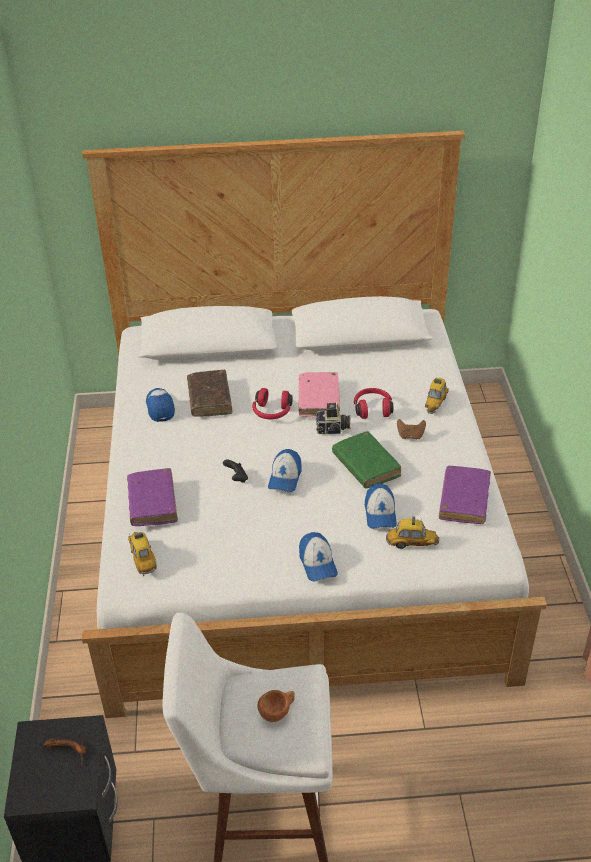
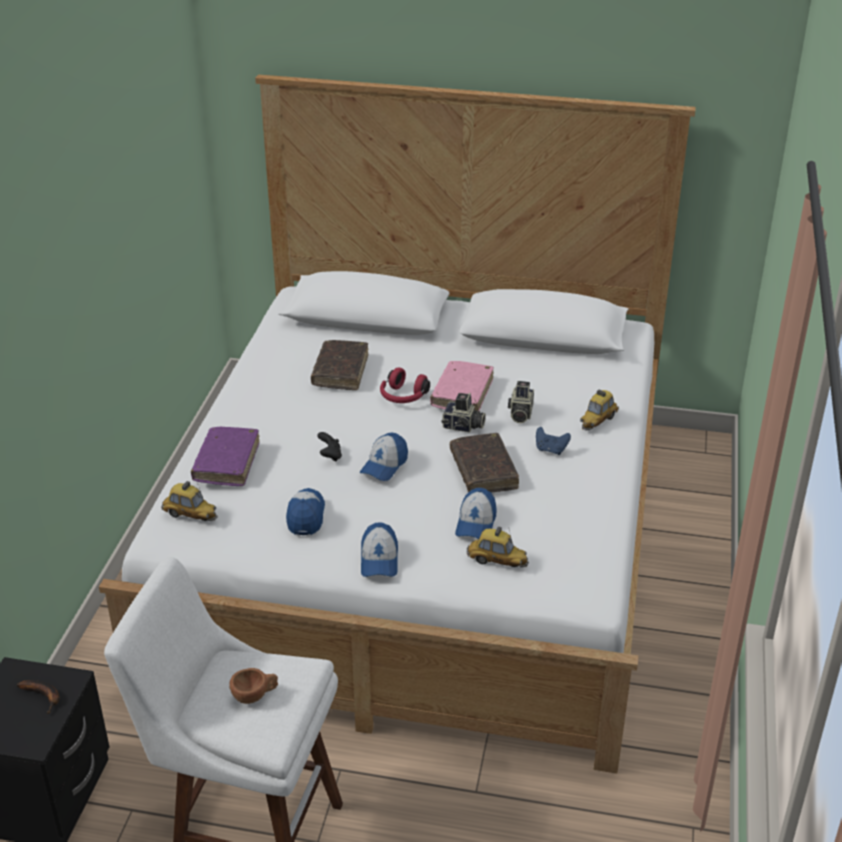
camera: 15 degrees right, 5 degrees down
toy car [128,532,157,576] -> toy car turned 120 degrees clockwise [161,481,218,521]
cap [146,388,175,422] -> cap moved to [286,488,325,535]
green book [332,431,401,489] -> brown book [450,433,519,492]
red headphones [354,388,393,419] -> camera [508,381,534,423]
brown game controller [397,419,426,439] -> blue game controller [536,427,571,455]
purple book [439,466,491,524] -> none

